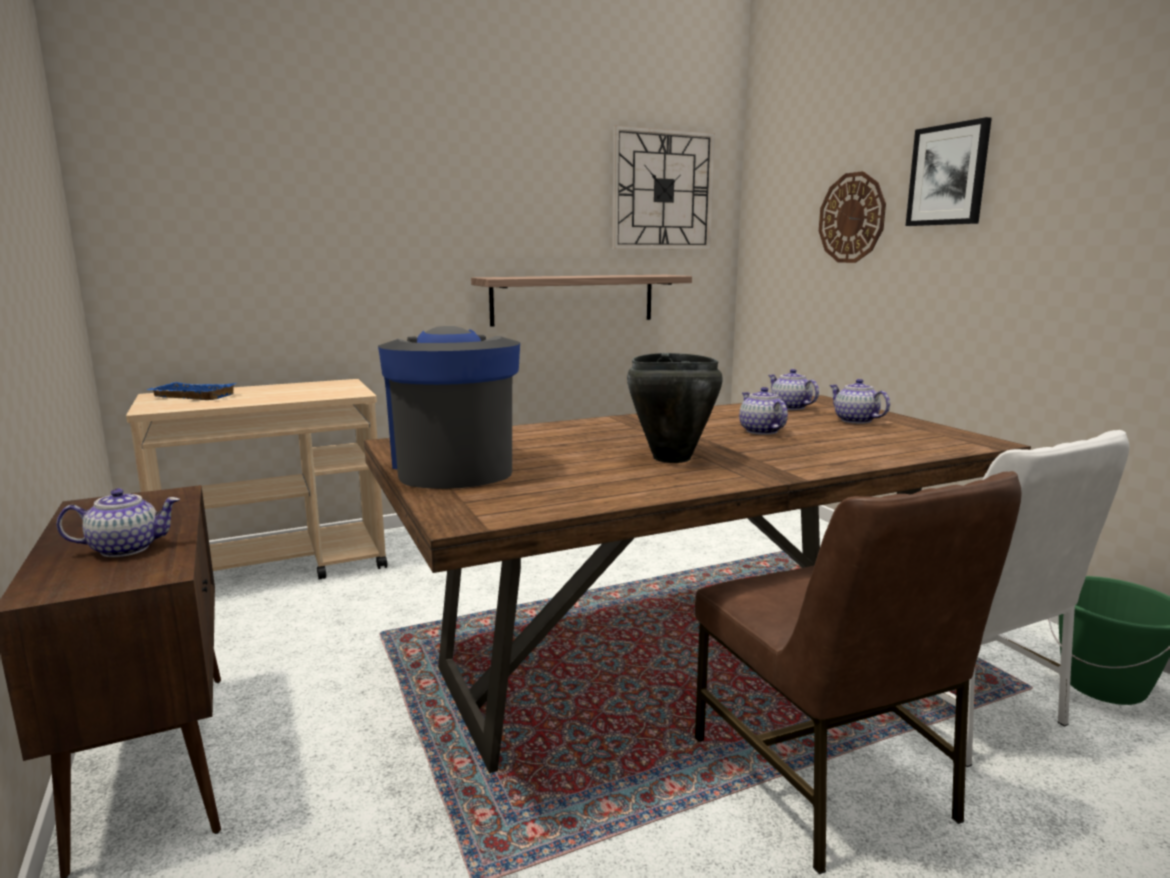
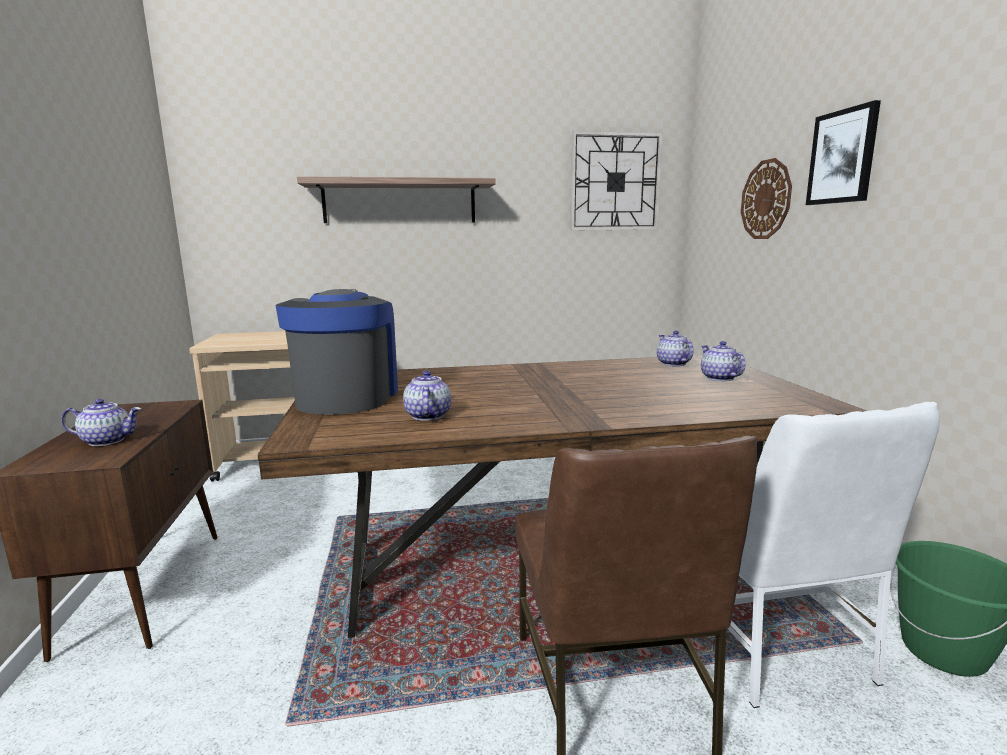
camera: 15 degrees right, 0 degrees up
blue tray [147,382,236,400] -> none
shelf [471,275,692,327] -> shelf moved to [297,176,496,223]
black cooking pot [627,353,723,463] -> none
teapot [739,387,788,435] -> teapot moved to [403,370,451,421]

